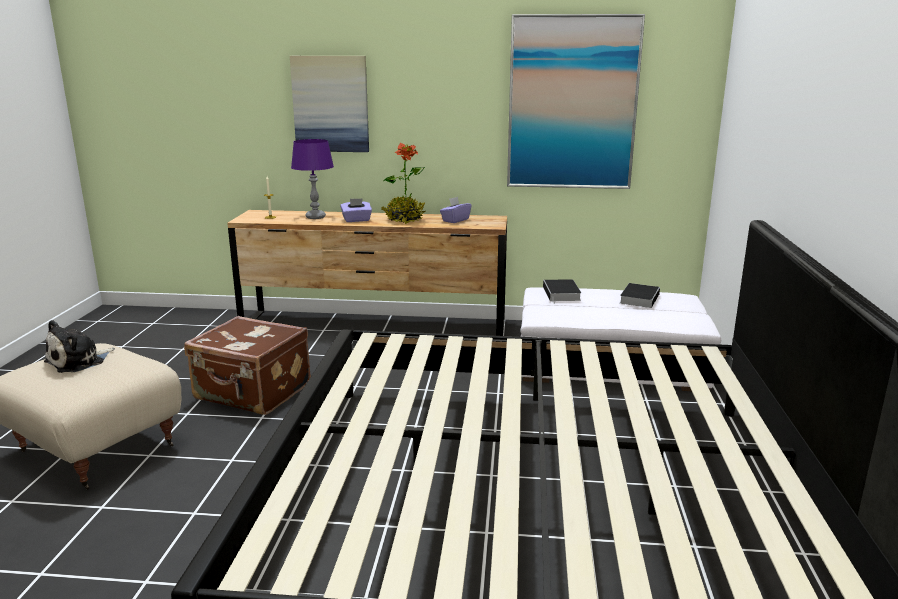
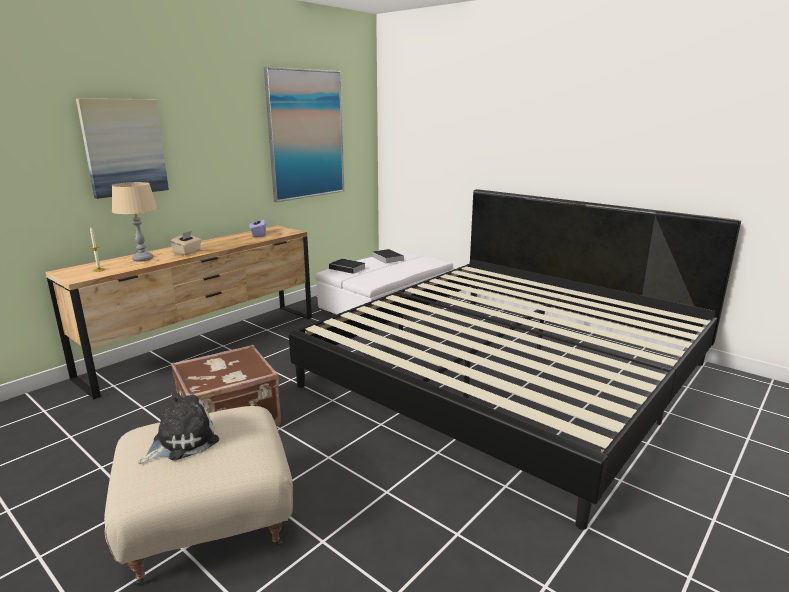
camera: 55 degrees left, 0 degrees up
plush toy [44,320,115,373] -> plush toy turned 120 degrees counterclockwise [138,392,219,464]
purple table lamp [291,139,334,219] -> beige table lamp [112,182,158,262]
purple tissue box [340,198,372,222] -> beige tissue box [170,231,202,255]
potted plant [381,143,425,224] -> none

